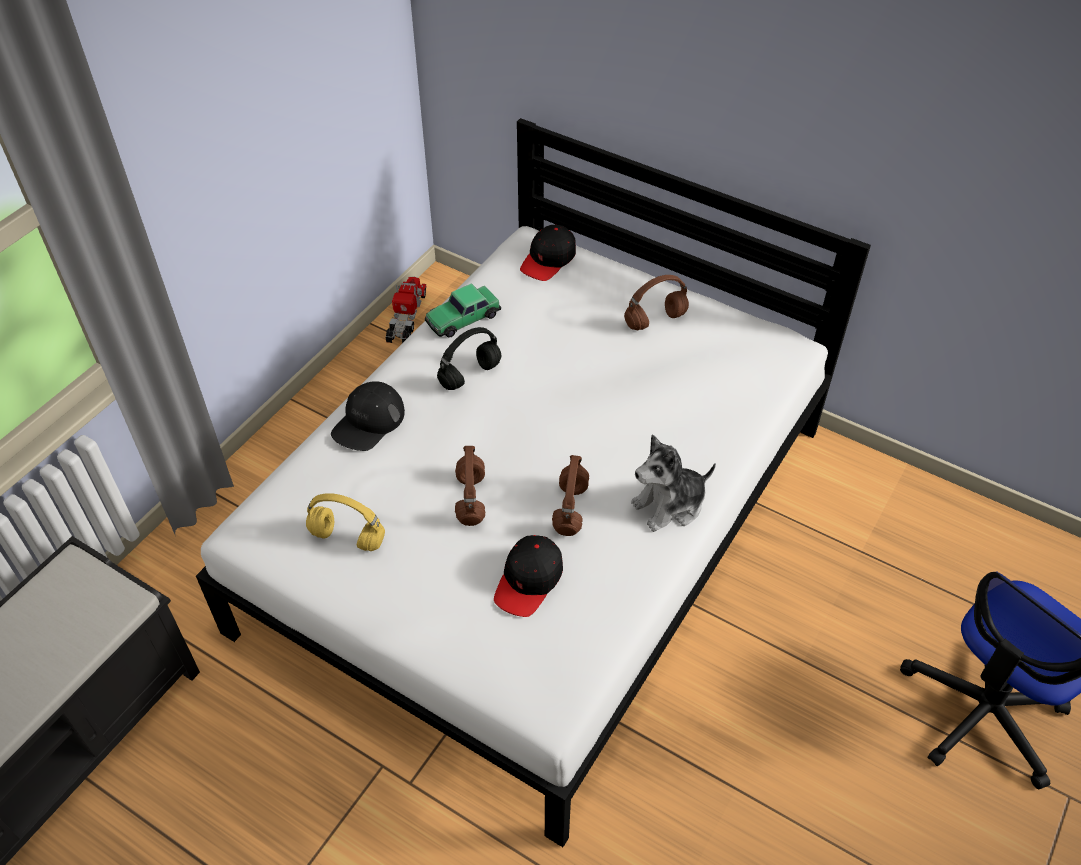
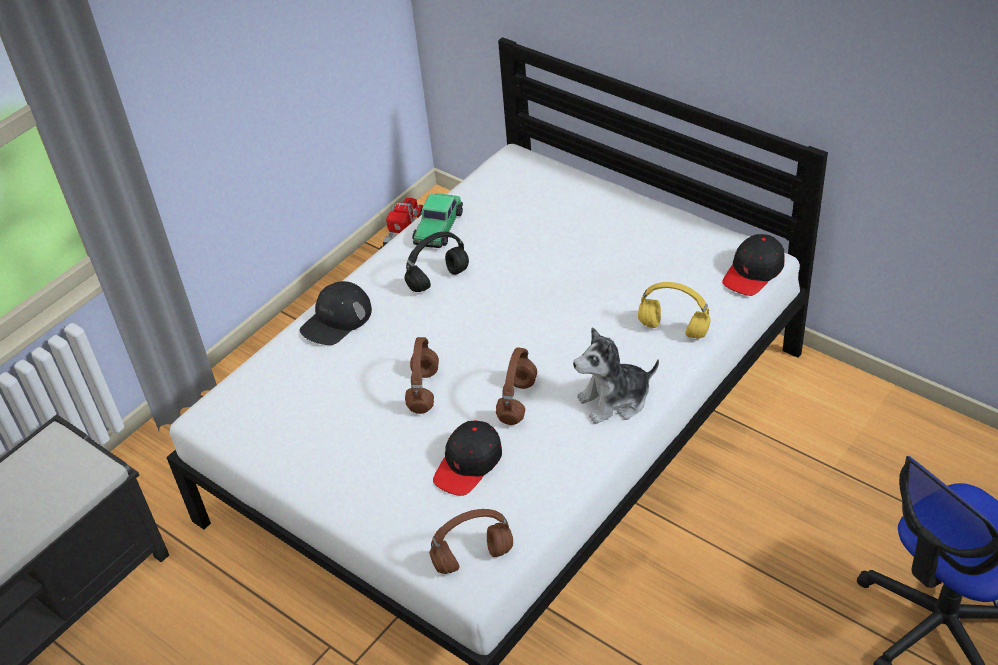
camera: 10 degrees right, 5 degrees down
yellow headphones [306,493,385,551] -> yellow headphones moved to [638,282,711,339]
toy car [425,283,501,338] -> toy car turned 45 degrees counterclockwise [412,193,463,248]
black cap [520,224,576,281] -> black cap moved to [722,234,785,296]
brown headphones [624,275,689,330] -> brown headphones moved to [429,509,513,574]

